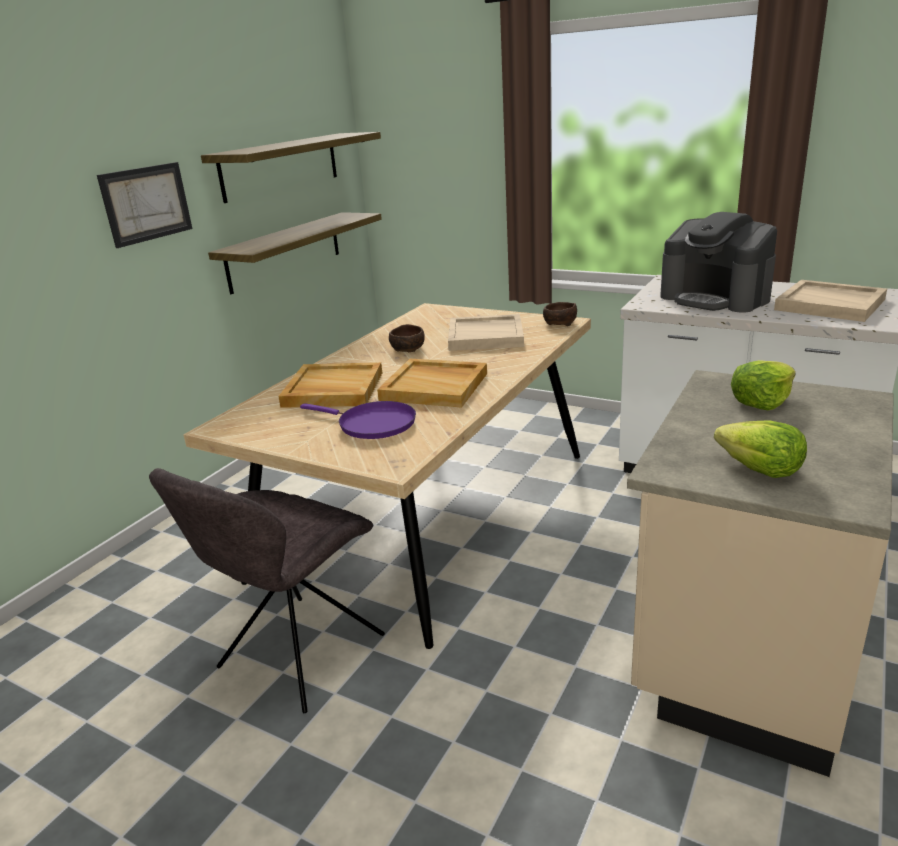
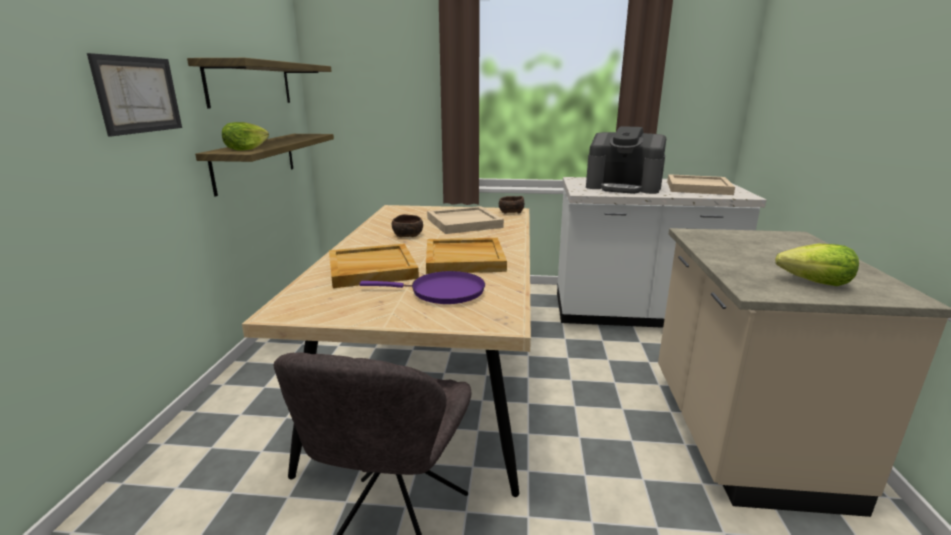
camera: 25 degrees left, 5 degrees down
lettuce [731,360,796,410] -> lettuce moved to [222,122,269,151]

